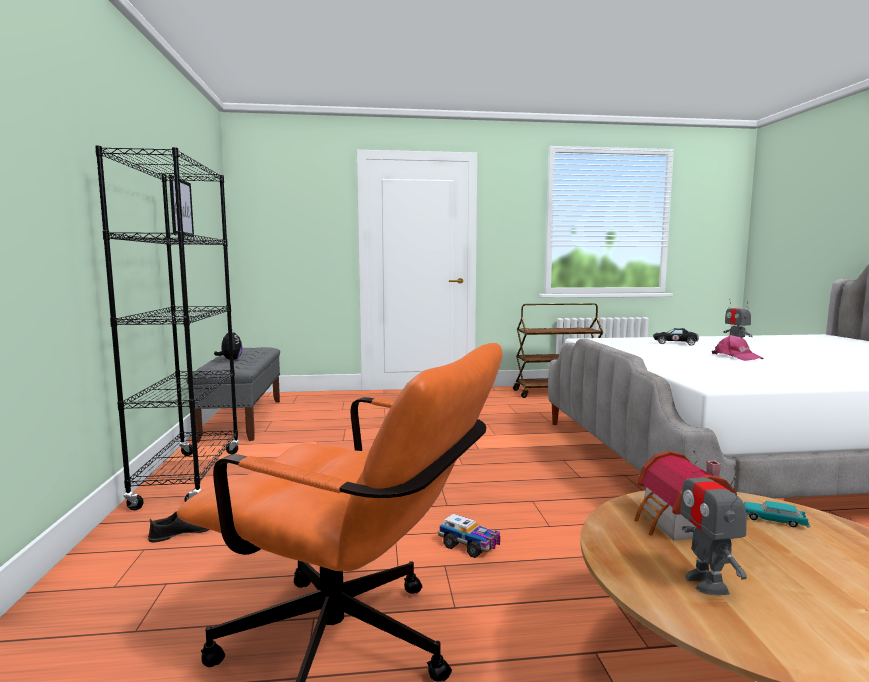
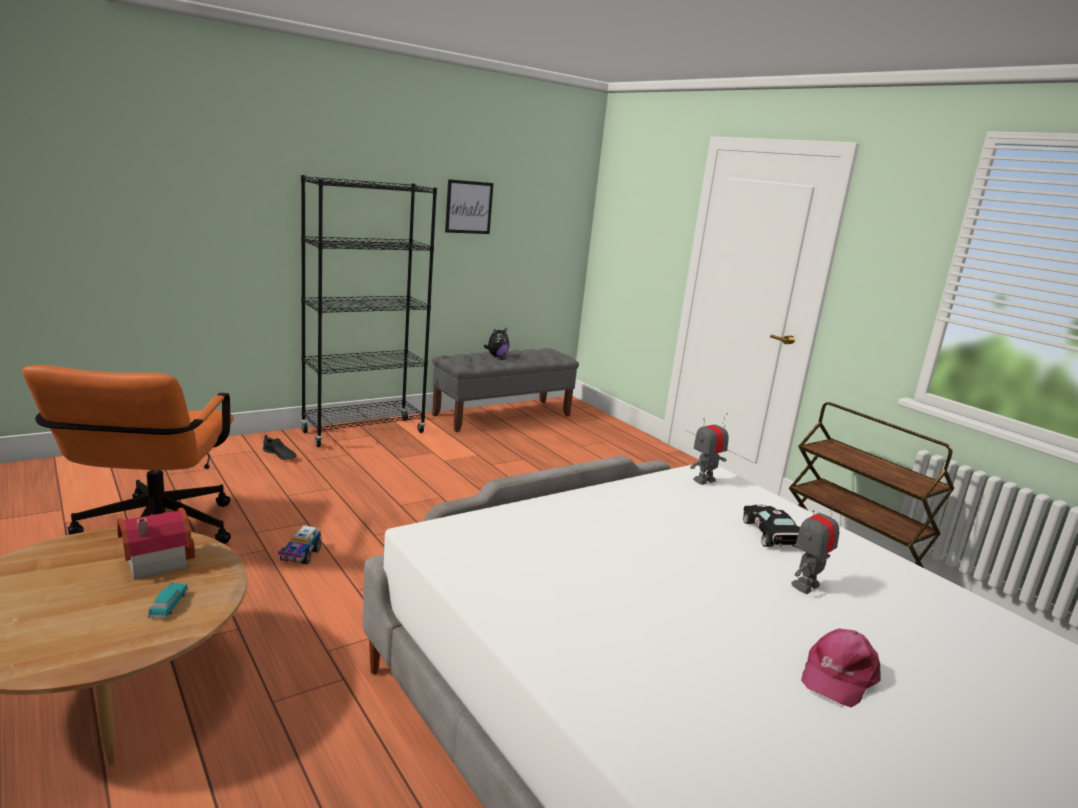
camera: 60 degrees right, 10 degrees up
toy robot [680,450,747,595] -> toy robot moved to [690,413,729,485]
pink cap [712,335,764,361] -> pink cap moved to [801,628,881,707]

